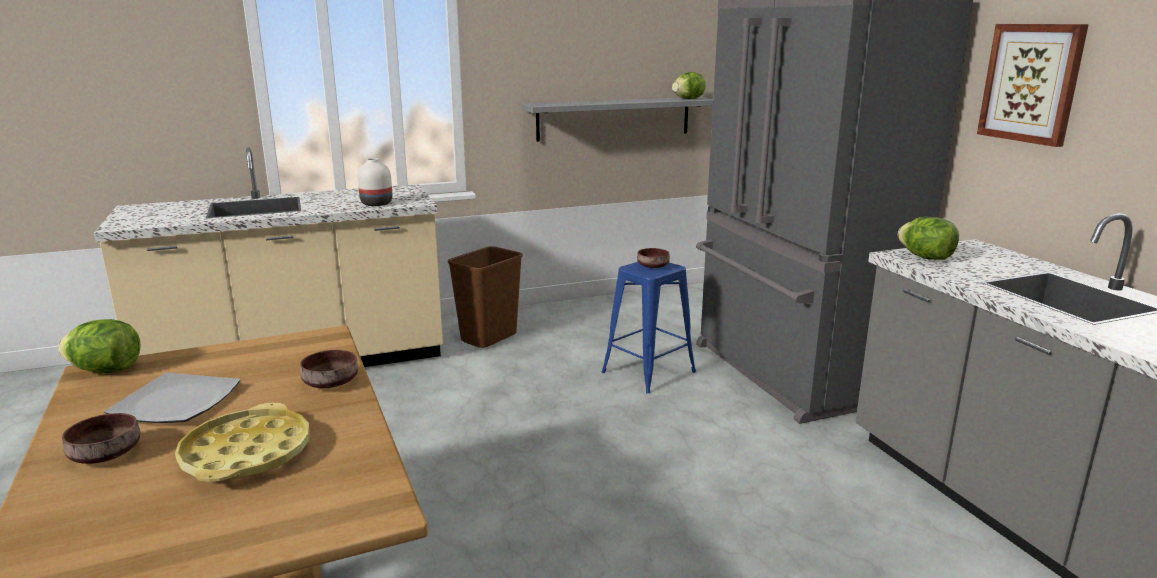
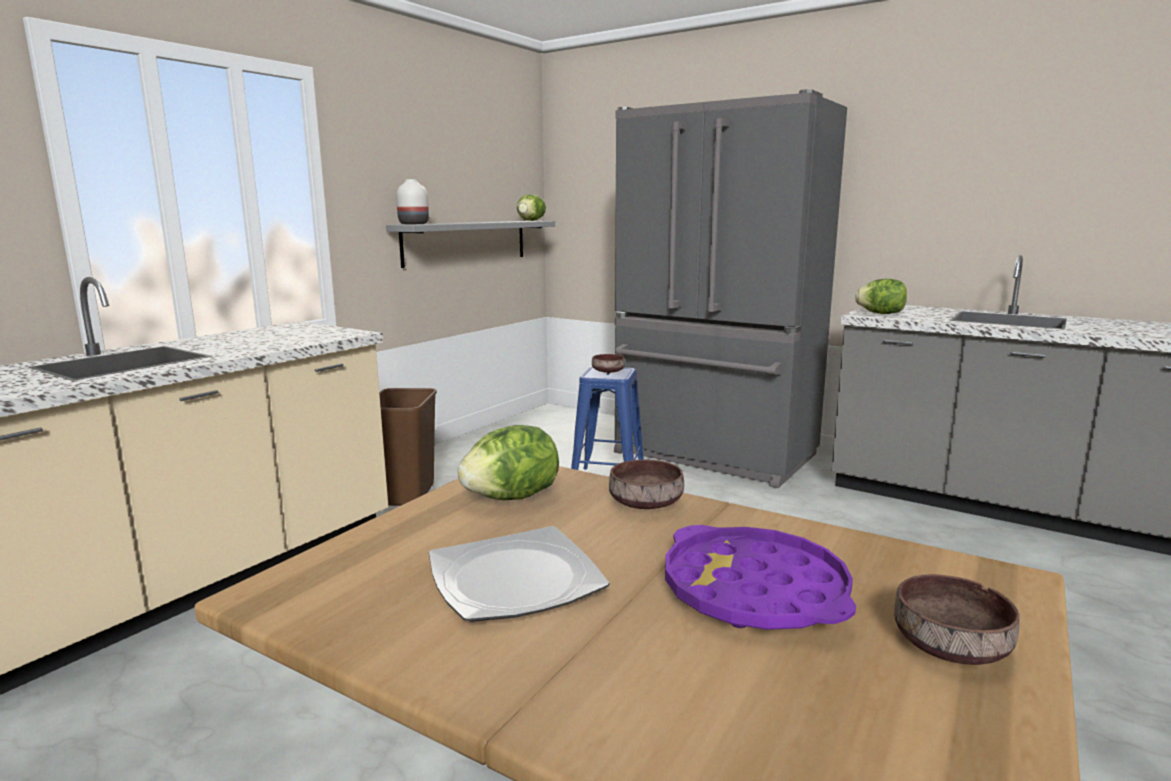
camera: 35 degrees left, 5 degrees down
lettuce [58,319,141,374] -> lettuce moved to [458,425,559,500]
brown bowl [62,413,140,464] -> brown bowl moved to [894,574,1020,665]
yellow tray [175,403,310,482] -> purple tray [665,525,856,630]
white vase [357,158,392,206] -> white vase moved to [396,179,429,224]
picture [977,24,1089,147] -> none

